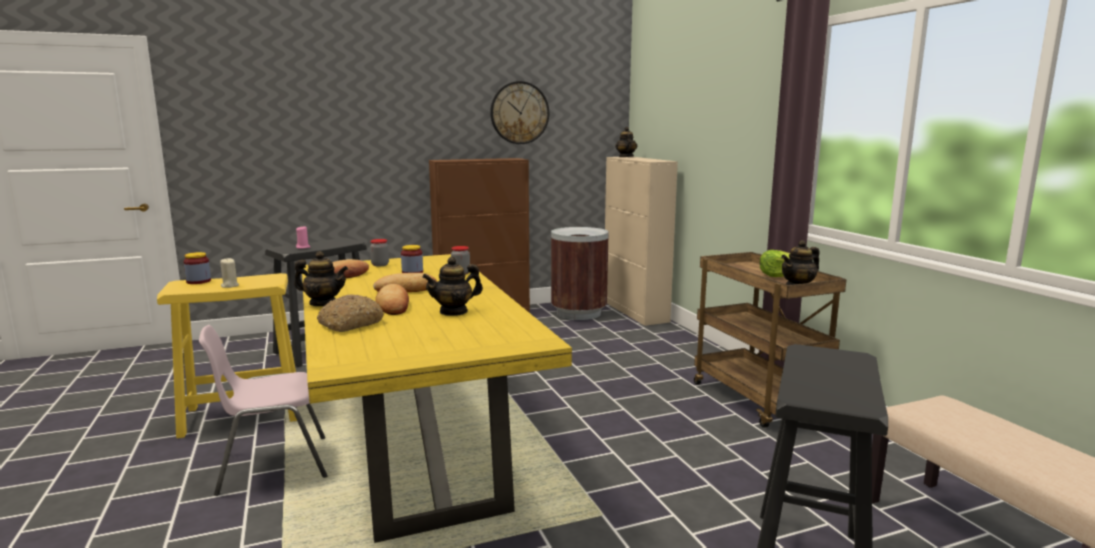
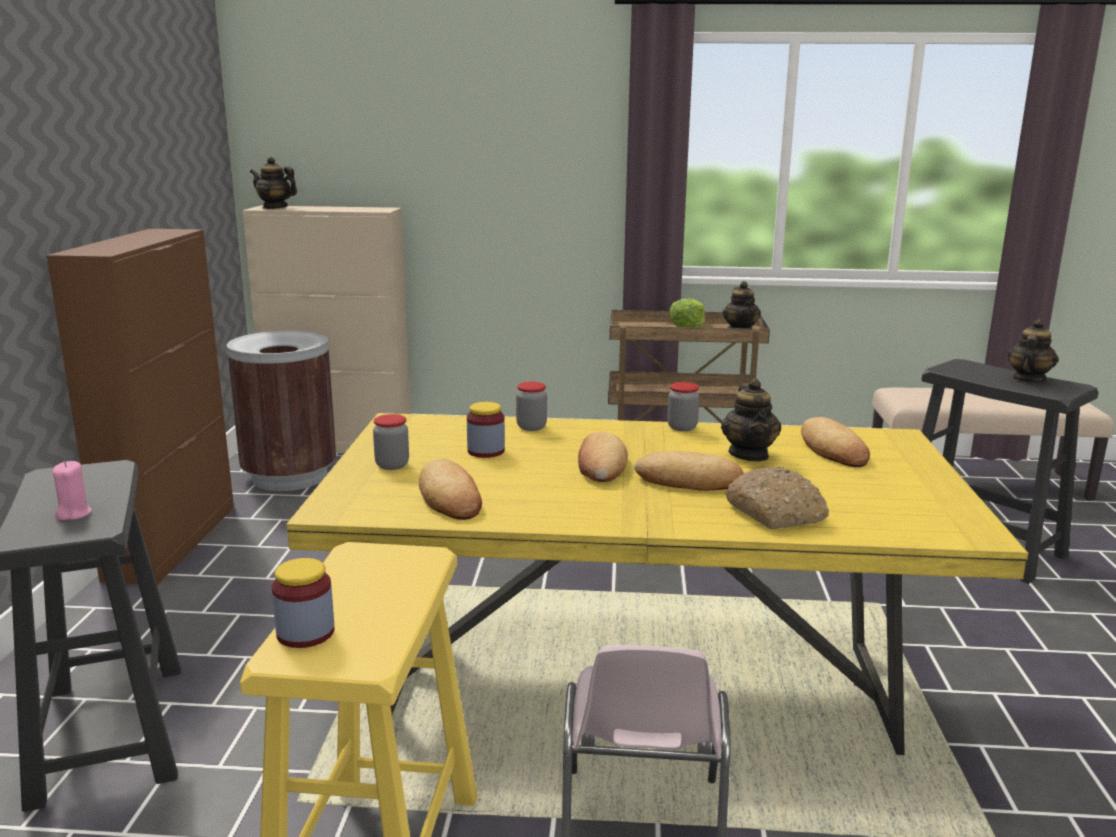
camera: 65 degrees left, 5 degrees up
beige candle [220,258,239,288] -> none
teapot [294,251,348,306] -> teapot moved to [1007,319,1059,382]
wall clock [490,81,549,144] -> none
none -> jar [667,382,700,431]
none -> bread [801,417,870,467]

